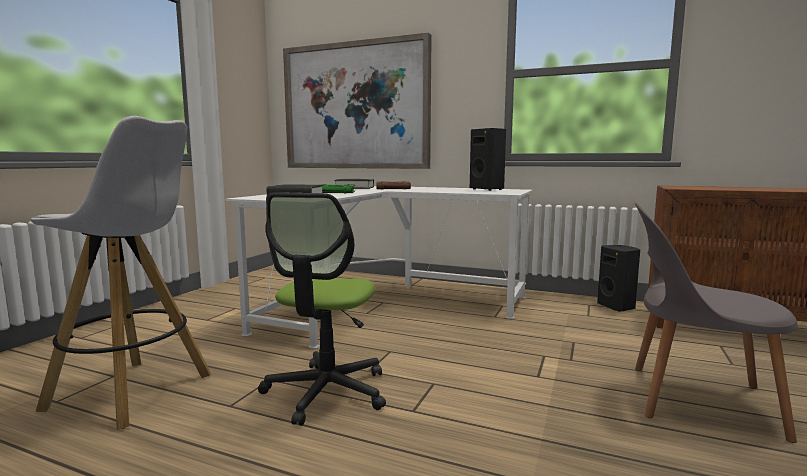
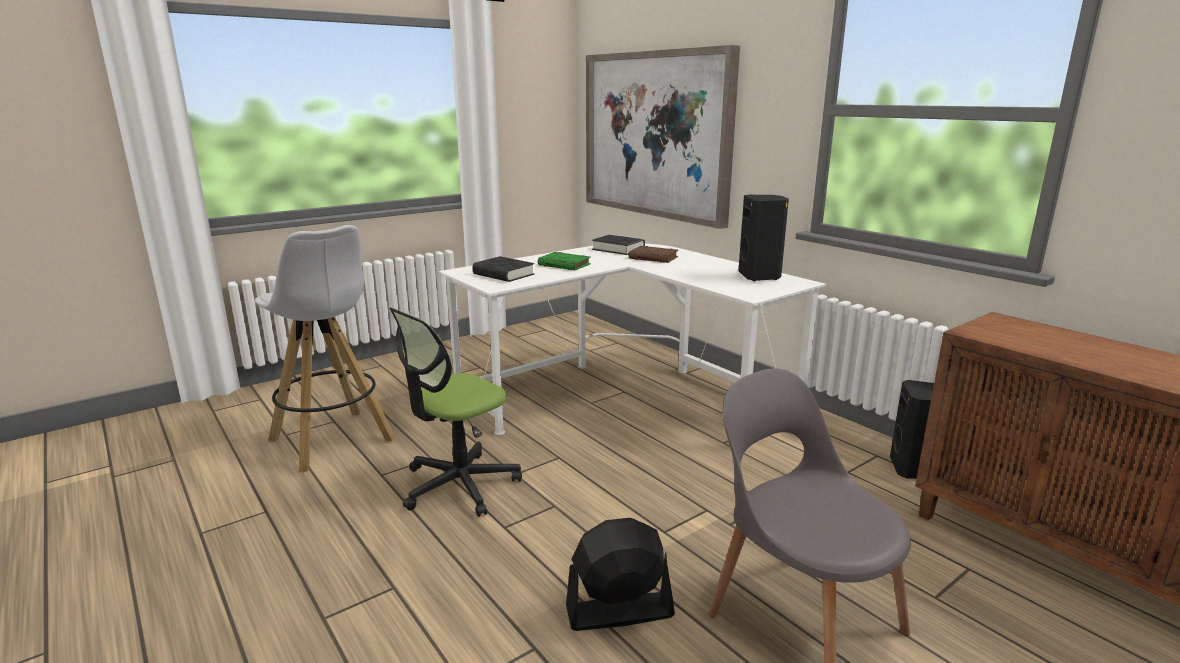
camera: 30 degrees right, 10 degrees up
none -> black fan [566,518,675,631]

